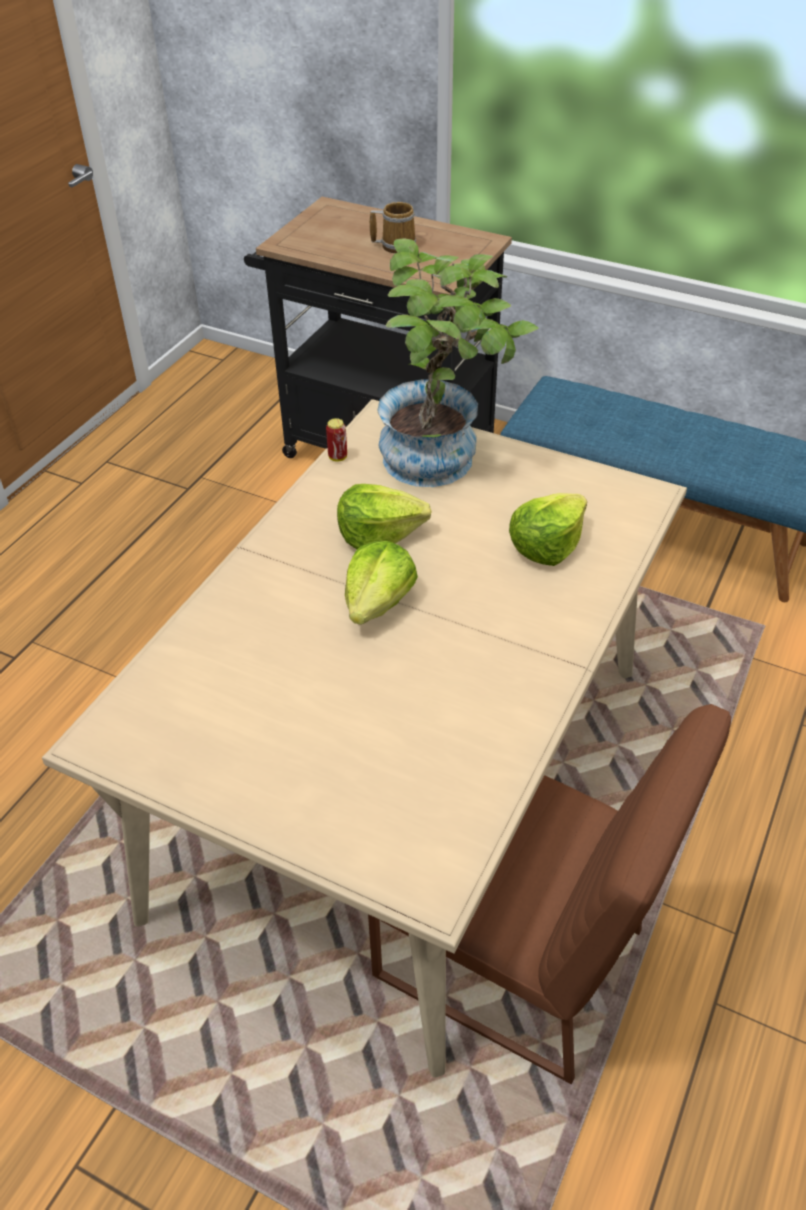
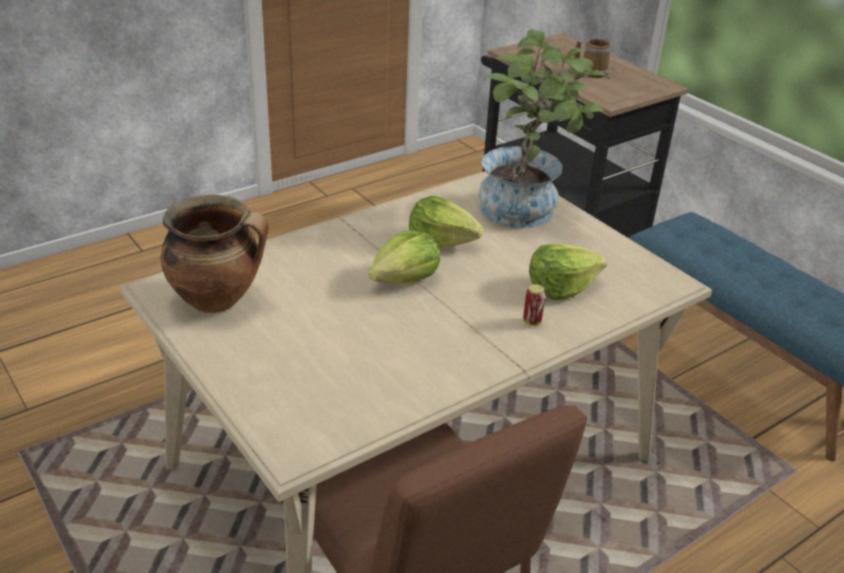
camera: 25 degrees right, 10 degrees down
can [326,418,347,462] -> can moved to [523,284,546,326]
none -> cooking pot [161,195,269,313]

